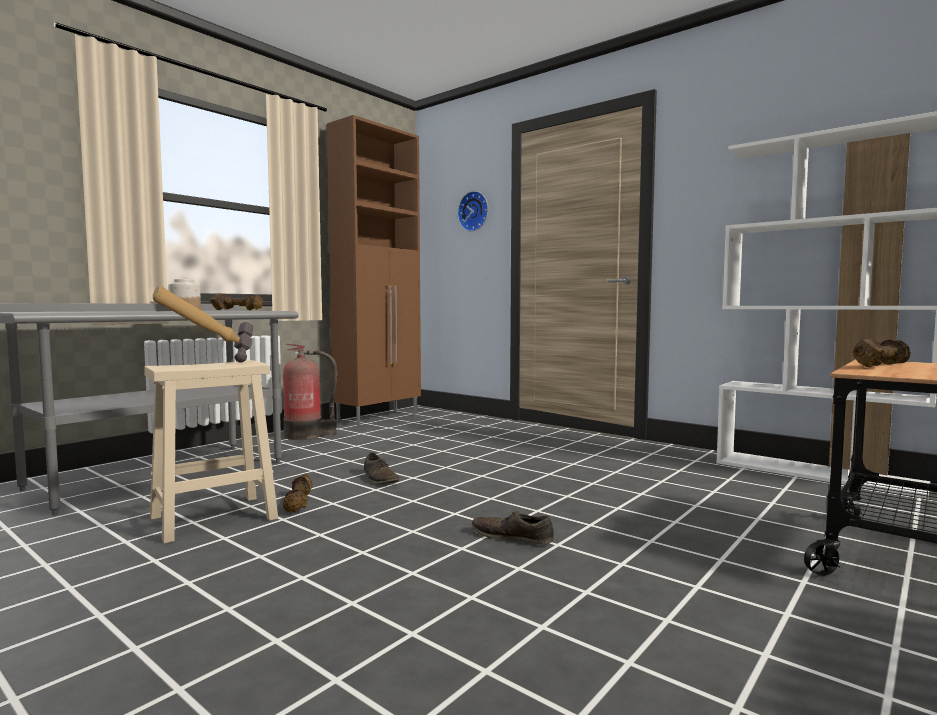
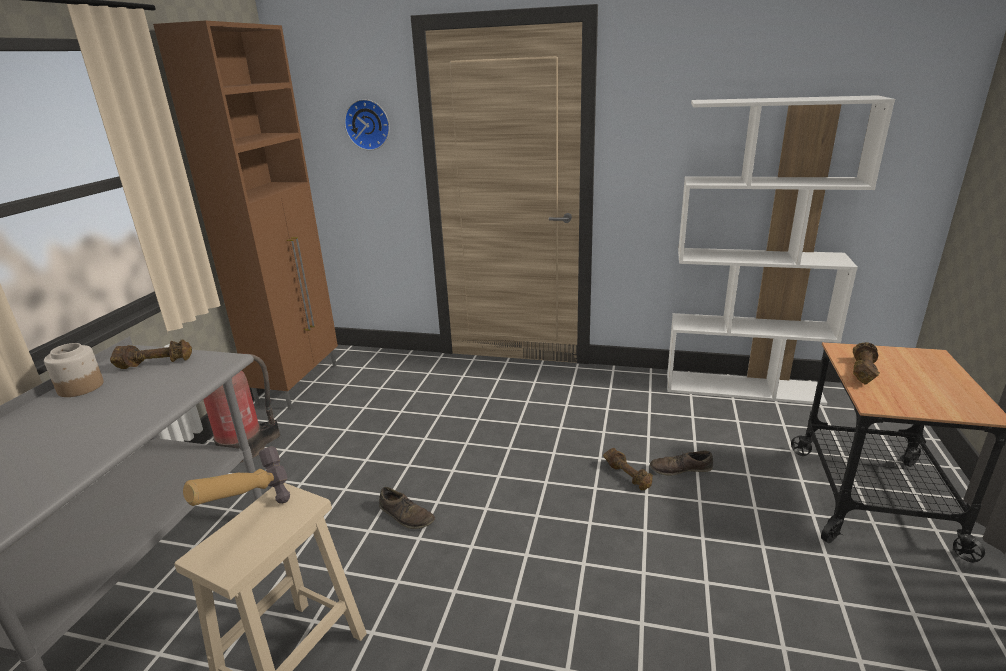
camera: 25 degrees left, 20 degrees up
brown dumbbell [283,473,312,513] -> brown dumbbell moved to [603,448,653,490]
brown shoe [472,511,554,545] -> brown shoe moved to [650,451,713,476]

